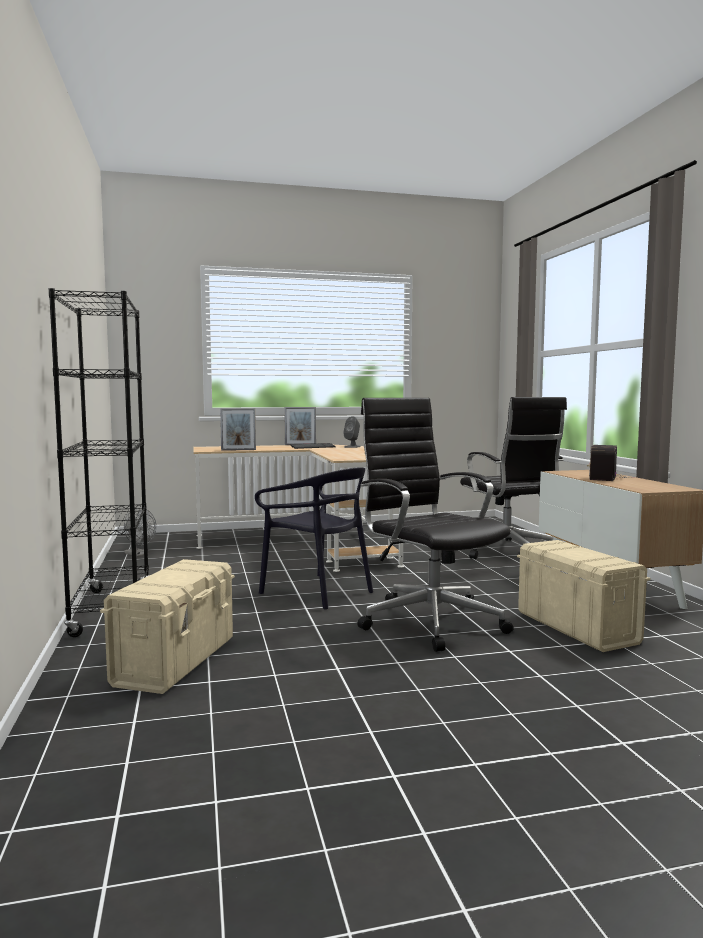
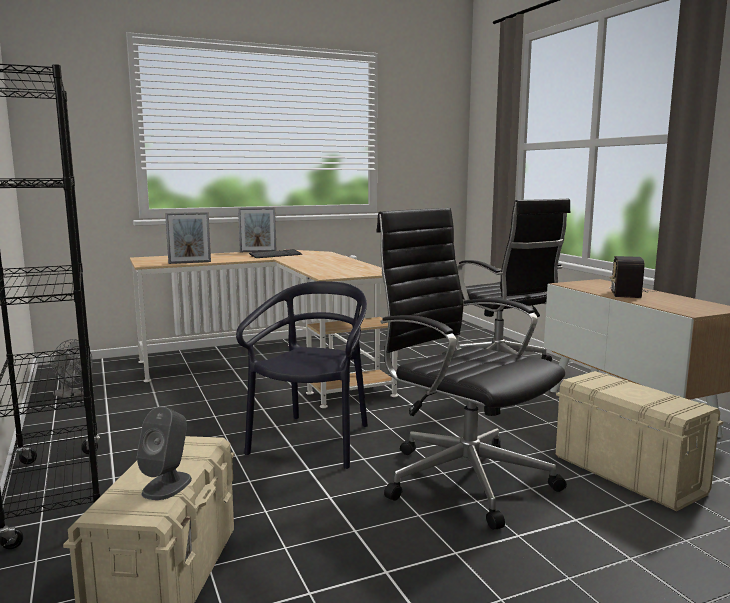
camera: 10 degrees left, 5 degrees up
black chair [255,467,373,610] -> black chair turned 105 degrees counterclockwise [236,281,368,469]
grey speaker [343,416,361,448] -> grey speaker moved to [137,407,192,500]

